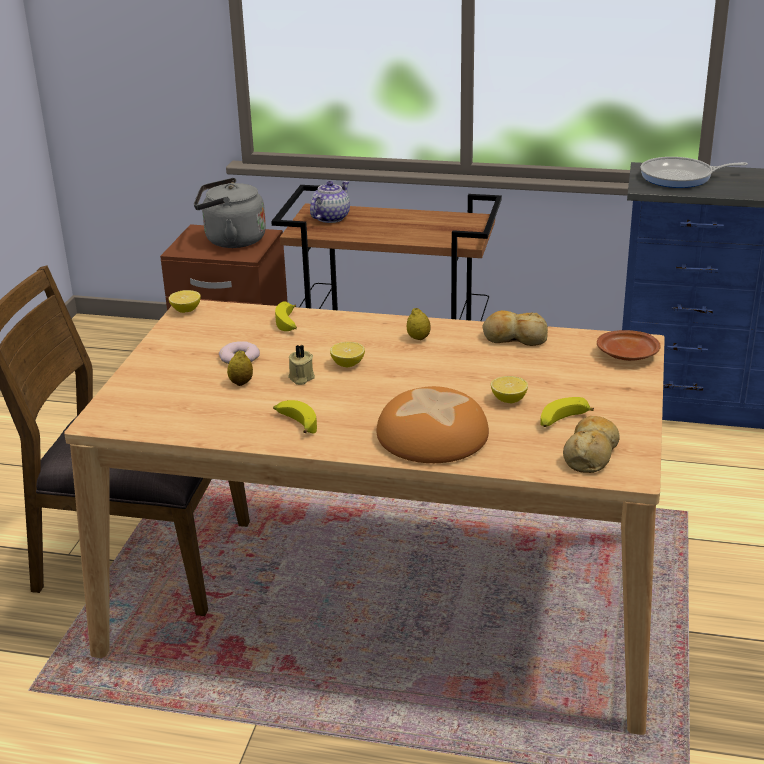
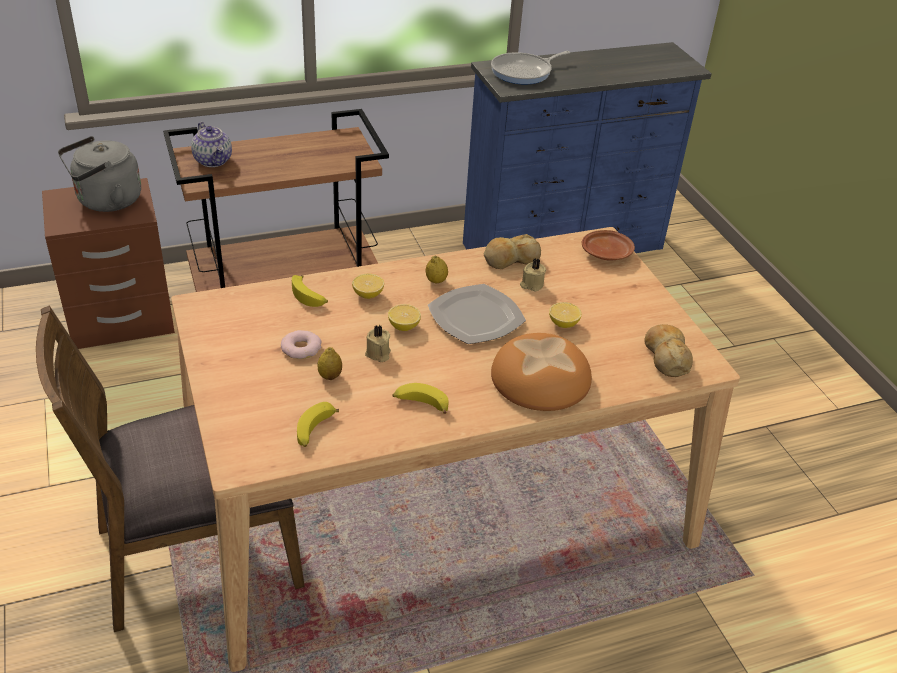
camera: 35 degrees left, 10 degrees up
lemon [169,290,201,313] -> lemon moved to [352,274,384,299]
teapot [310,181,350,223] -> teapot turned 150 degrees clockwise [191,122,232,167]
banana [540,397,594,427] -> banana moved to [297,402,339,447]
none -> plate [428,284,526,344]
none -> beige candle [520,258,546,292]

